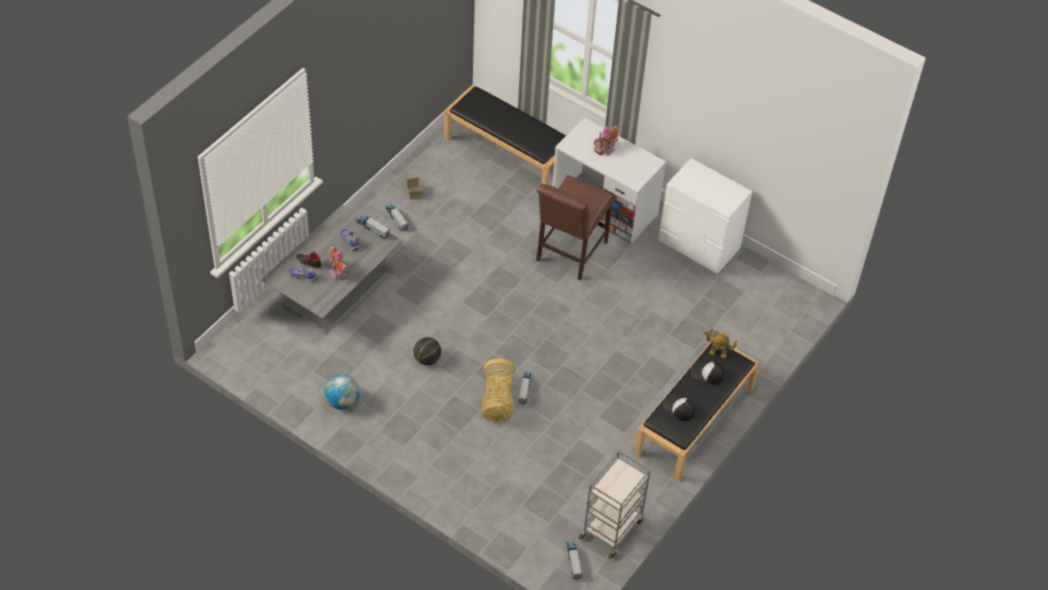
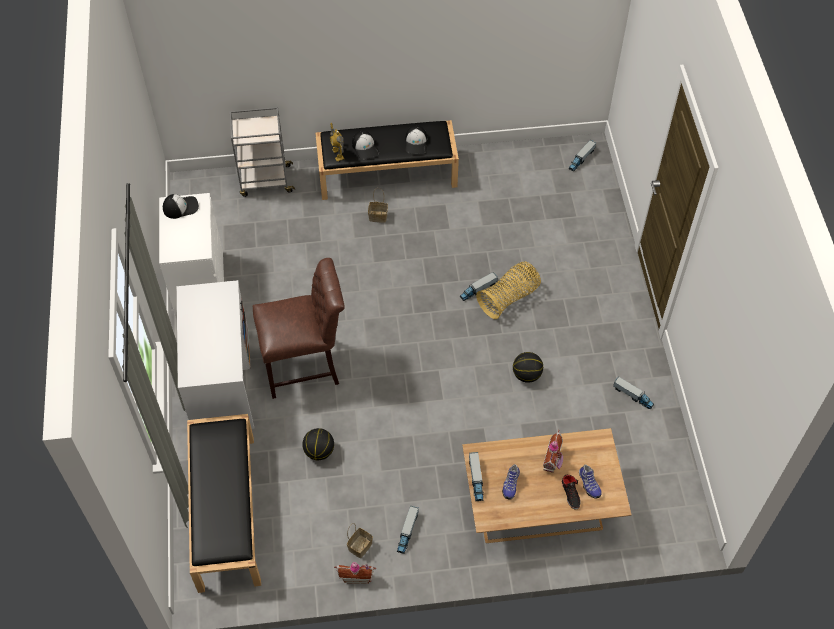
camera: 130 degrees left, 5 degrees up
grey coffee table [261,205,403,335] -> brown coffee table [462,428,632,543]
globe [324,375,360,410] -> toy truck [613,376,654,410]
grey cart [578,450,651,559] -> grey cart moved to [230,107,295,197]
toy house [593,125,619,156] -> toy house moved to [334,562,376,584]
none -> cap [163,194,199,219]
none -> basketball [302,428,334,460]
none -> basket [368,188,388,223]

